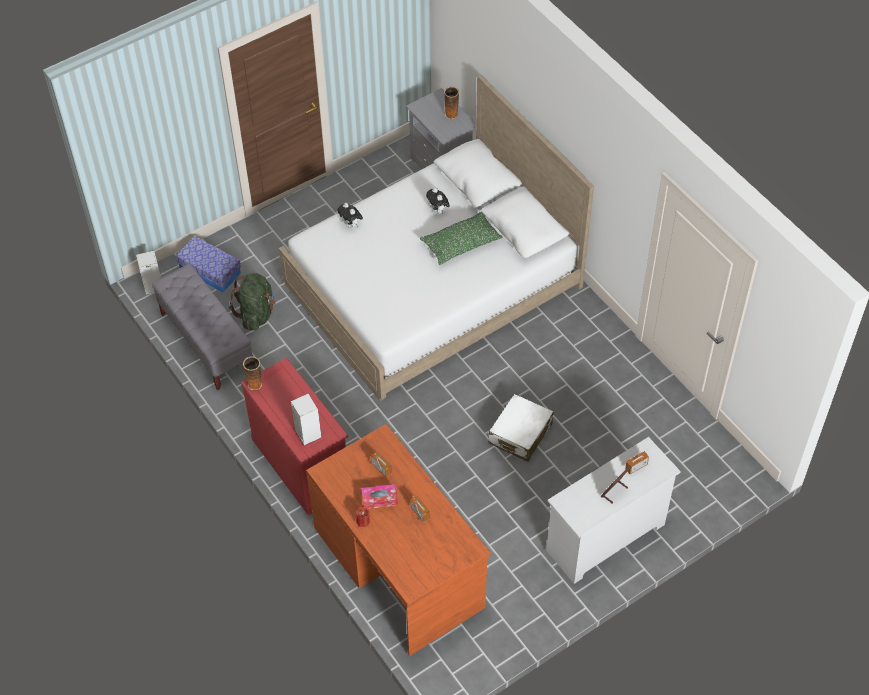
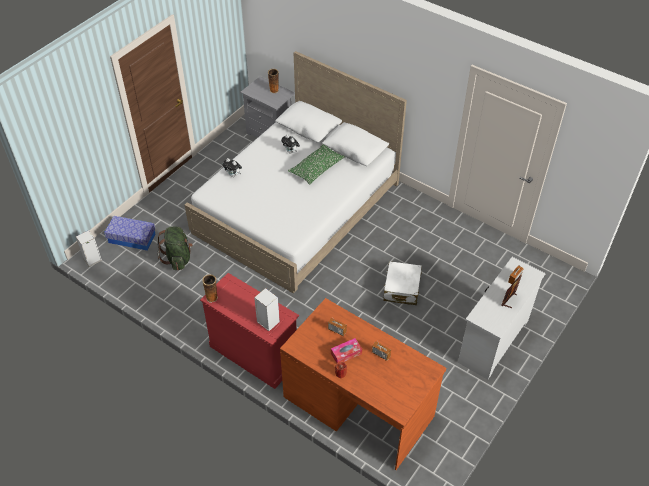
camera: 20 degrees left, 5 degrees down
grey bench [152,264,253,390] -> none

